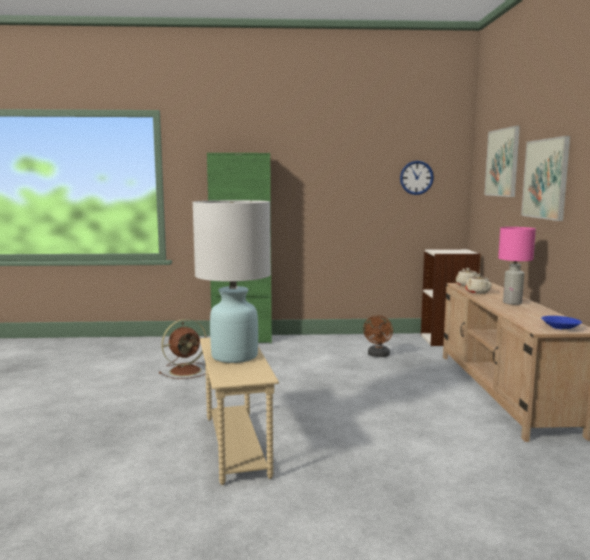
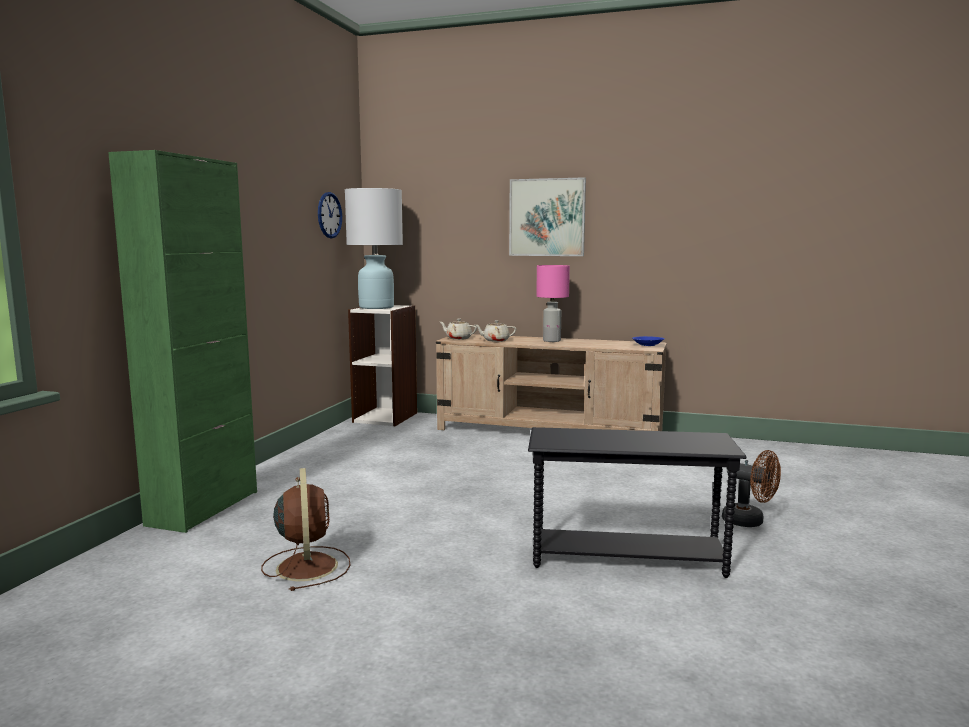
camera: 70 degrees left, 0 degrees up
white table lamp [192,200,271,363] -> white table lamp moved to [345,188,403,309]
beige side table [200,338,279,485] -> black side table [528,427,746,578]
brown fan [363,315,393,357] -> brown fan moved to [722,450,781,527]
picture [484,126,520,197] -> none

